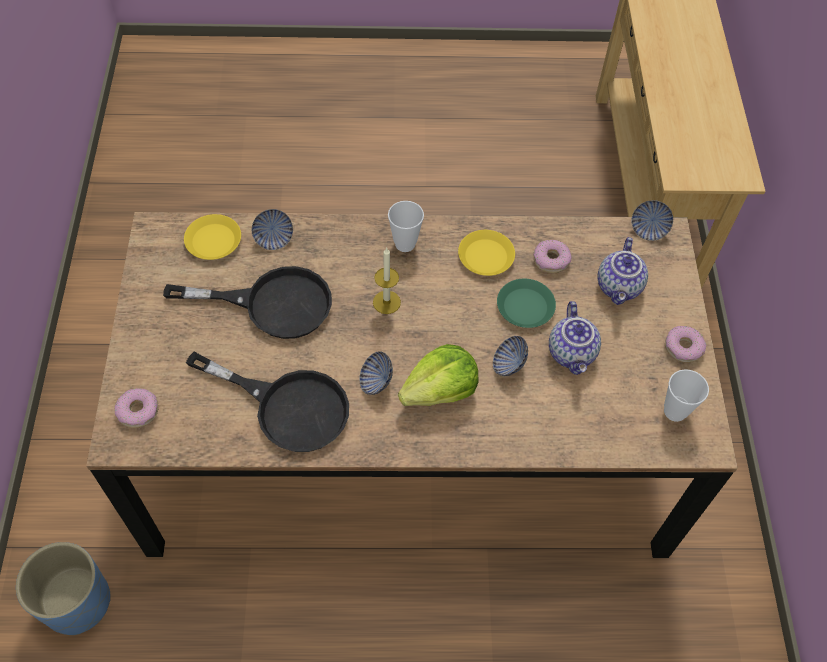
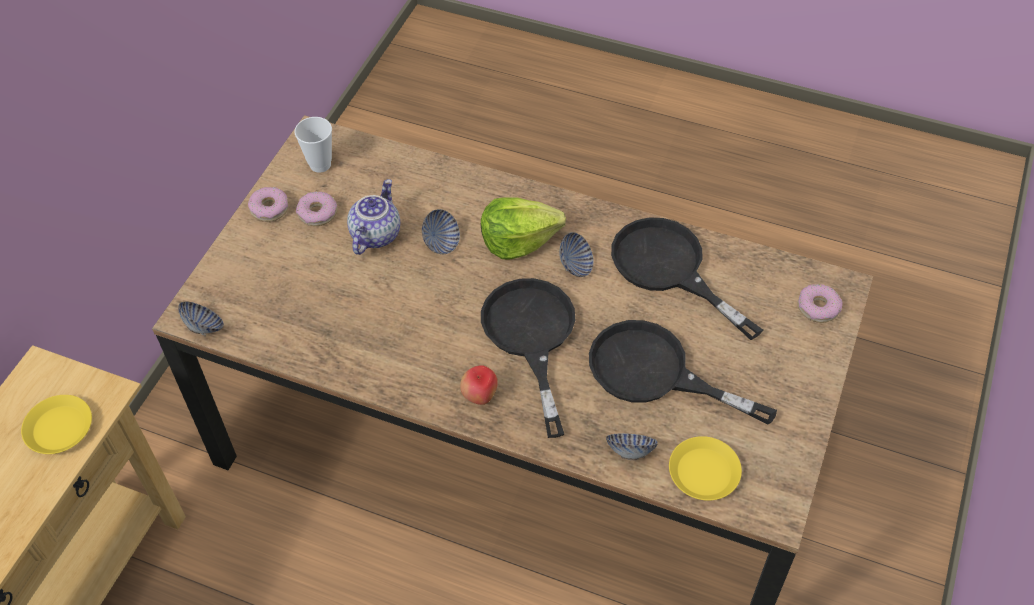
camera: 155 degrees left, 5 degrees down
blue planter [16,542,111,635] -> none
candle [373,248,401,314] -> black frying pan [481,278,575,438]
cup [388,201,424,252] -> apple [460,365,498,405]
yellow plate [458,230,515,276] -> yellow plate moved to [21,395,92,454]
green plate [497,279,556,328] -> none
donut [533,240,571,273] -> donut moved to [296,191,338,226]
teapot [598,237,648,305] -> none

